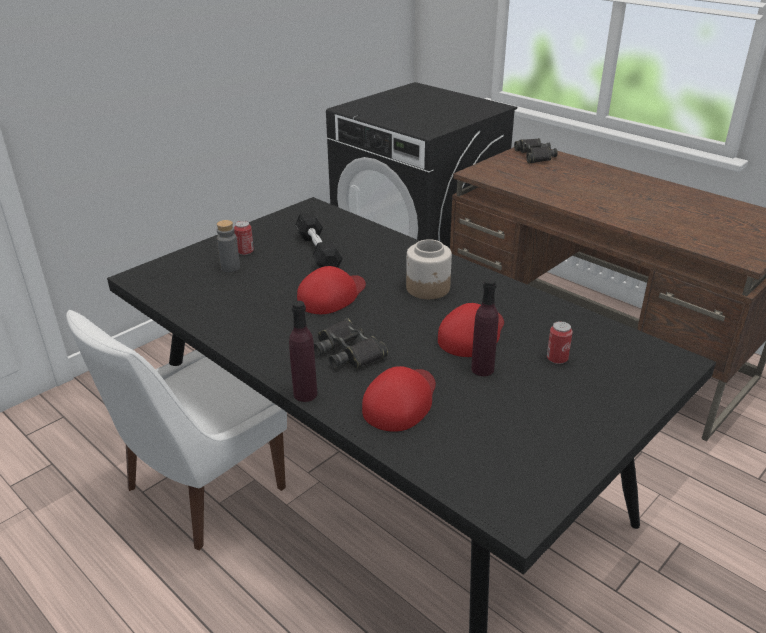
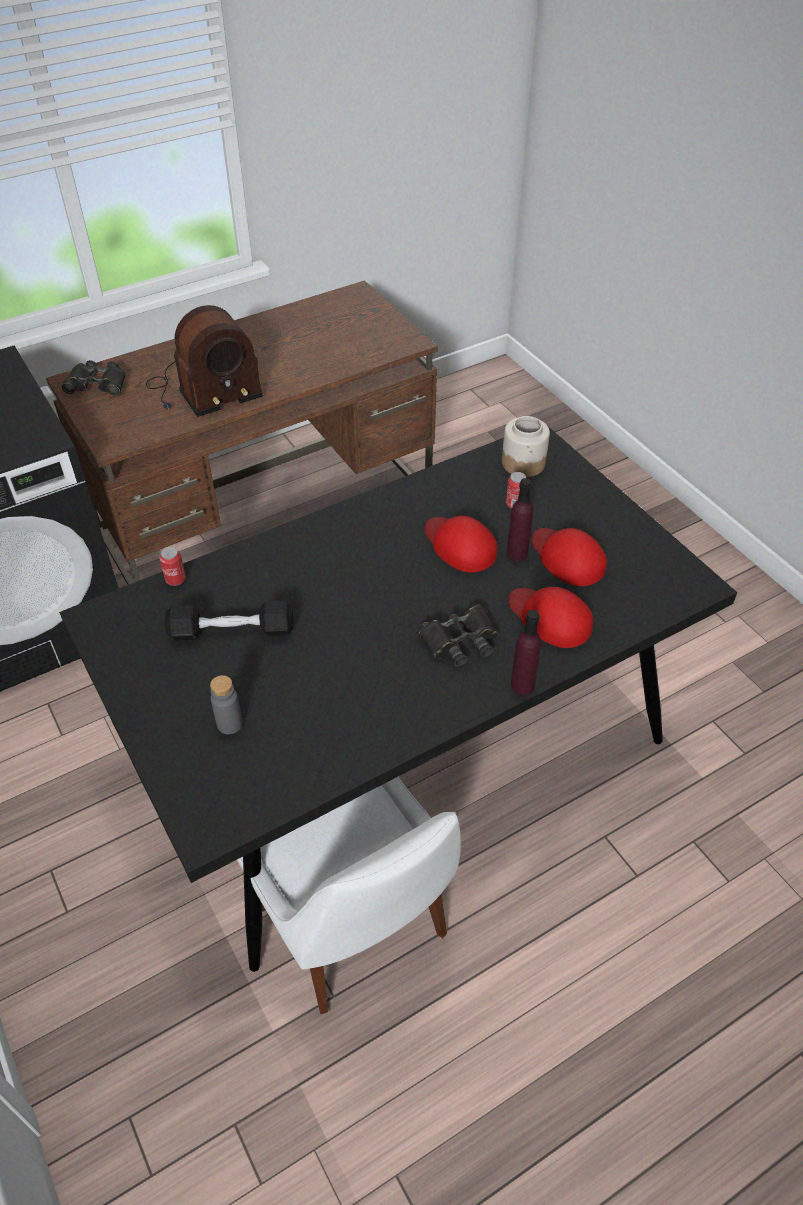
camera: 75 degrees left, 15 degrees up
can [234,221,254,255] -> can moved to [159,547,186,586]
red cap [297,266,366,314] -> red cap moved to [532,528,607,586]
jar [406,239,452,299] -> jar moved to [502,416,550,477]
none -> radio [146,305,263,417]

